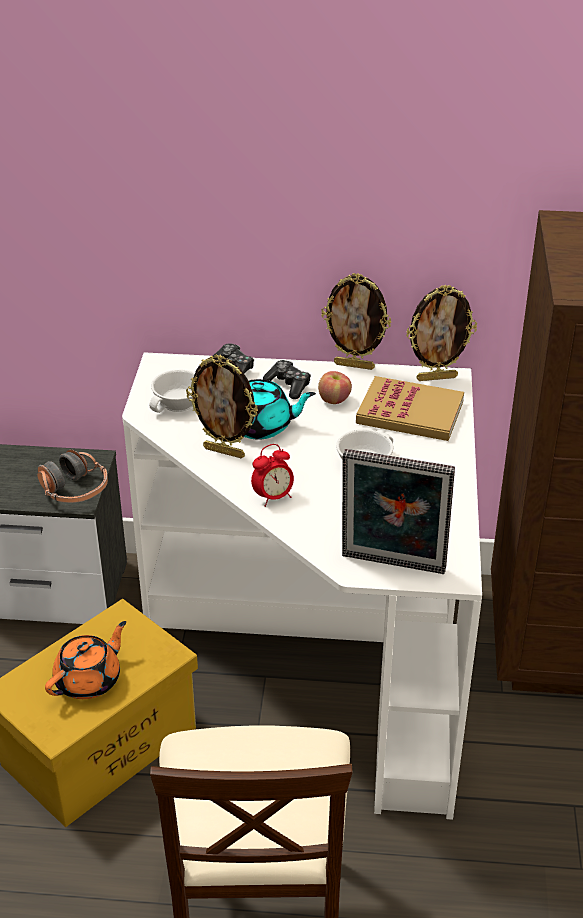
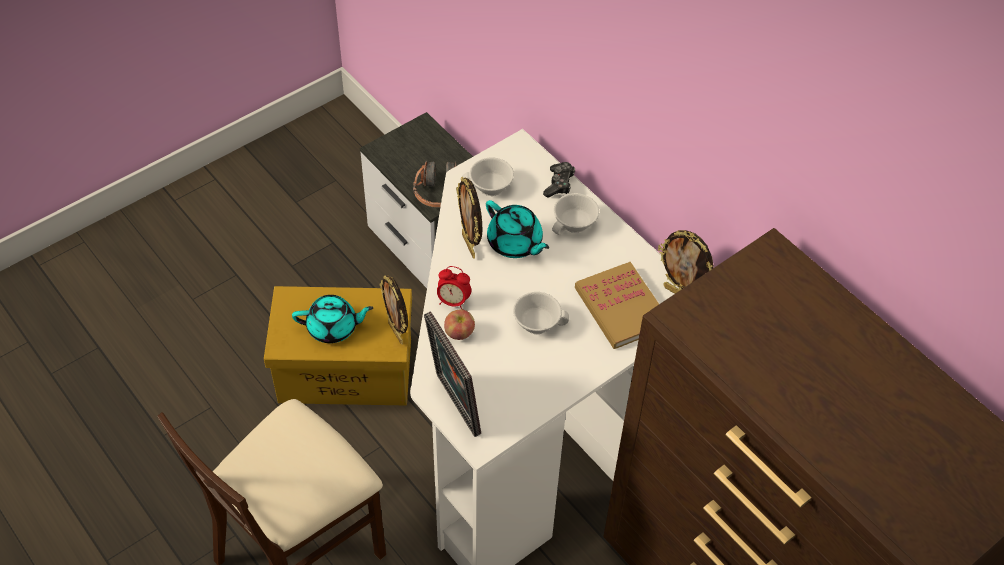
camera: 45 degrees right, 15 degrees up
orange teapot [45,621,126,699] -> turquoise teapot [292,295,373,343]
game controller [263,360,311,399] -> white cup [552,193,599,235]
apple [318,371,352,404] -> apple moved to [444,309,475,340]
picture frame [321,273,391,370] -> picture frame moved to [379,275,408,345]

